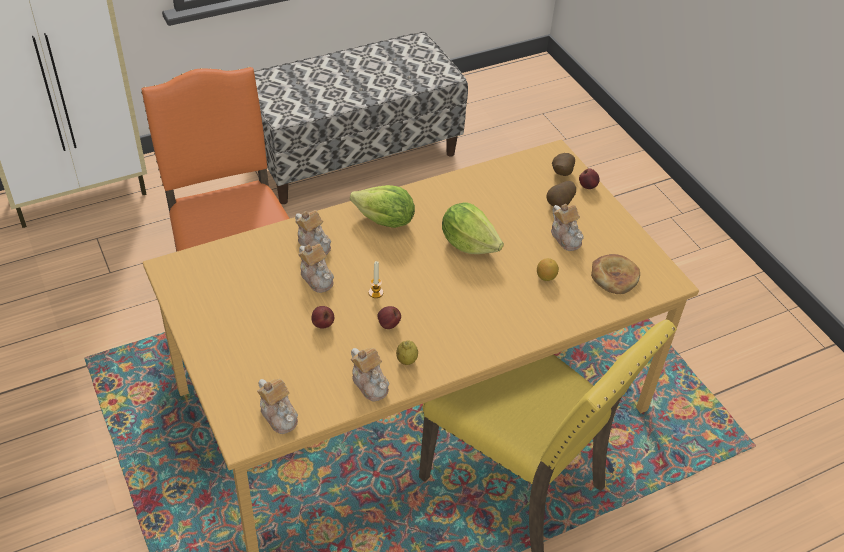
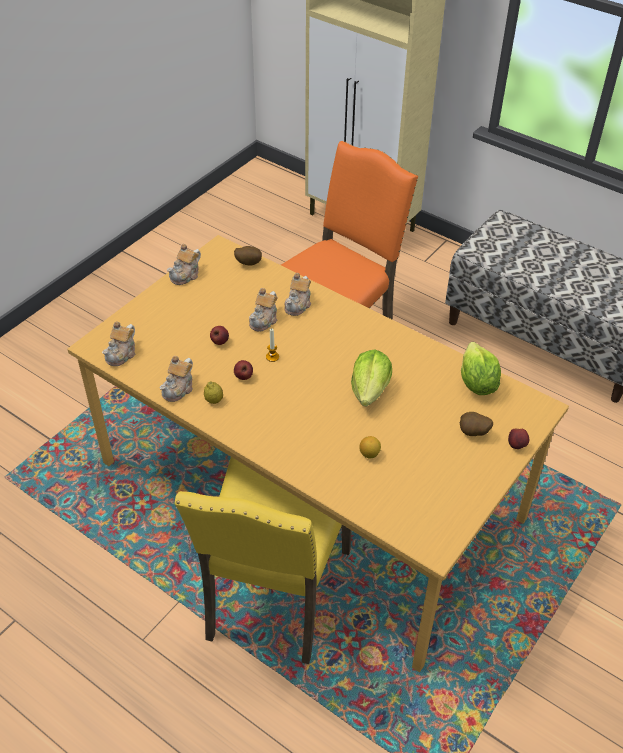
camera: 65 degrees right, 0 degrees up
lettuce [350,185,415,228] -> lettuce moved to [461,342,501,395]
teapot [551,204,584,251] -> teapot moved to [167,244,201,285]
potato [552,153,575,176] -> potato moved to [234,246,262,266]
bread [591,254,640,294] -> none

